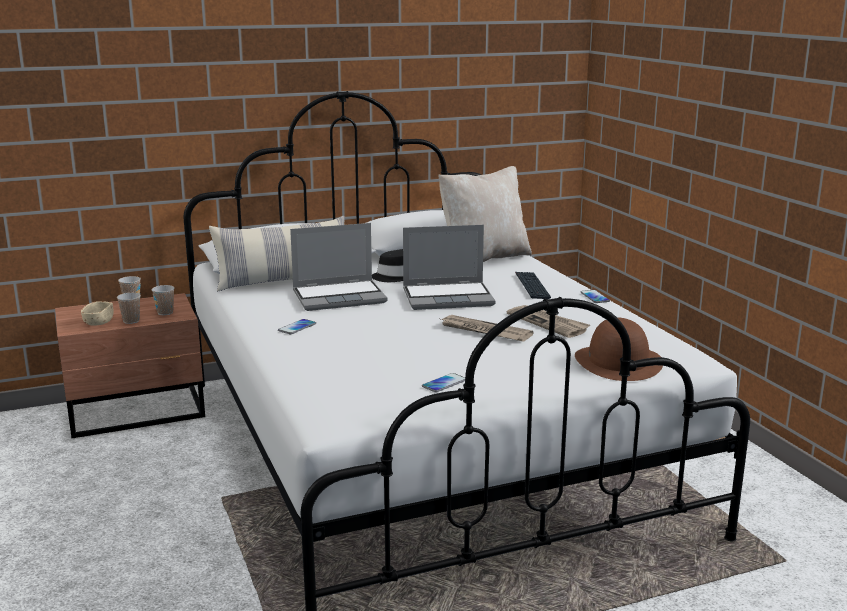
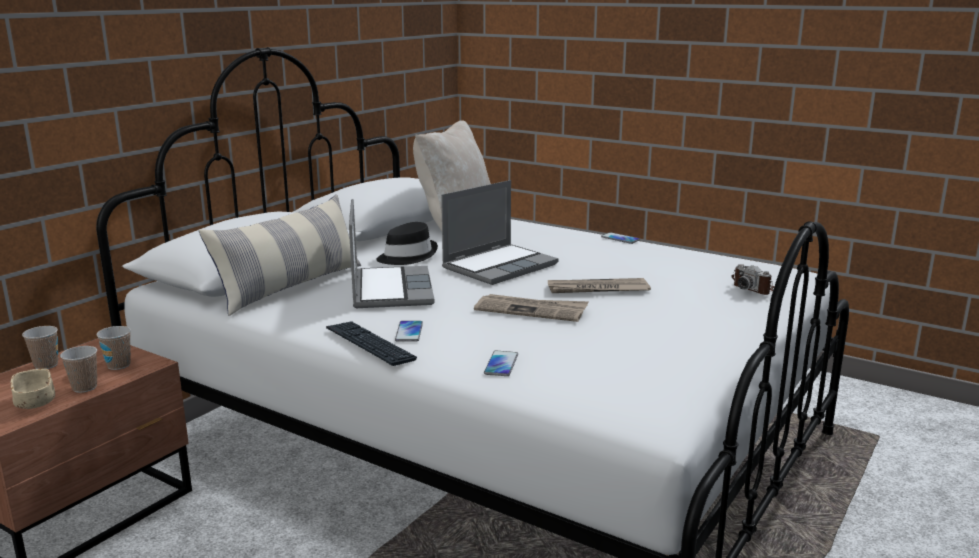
camera: 35 degrees left, 0 degrees up
laptop [290,223,387,311] -> laptop turned 45 degrees counterclockwise [349,199,434,308]
phone [422,373,465,392] -> phone moved to [484,351,518,376]
newspaper [507,305,590,338] -> newspaper moved to [474,294,589,322]
keyboard [515,272,551,299] -> keyboard moved to [326,321,417,366]
brown hat [575,317,663,381] -> camera [731,264,774,295]

